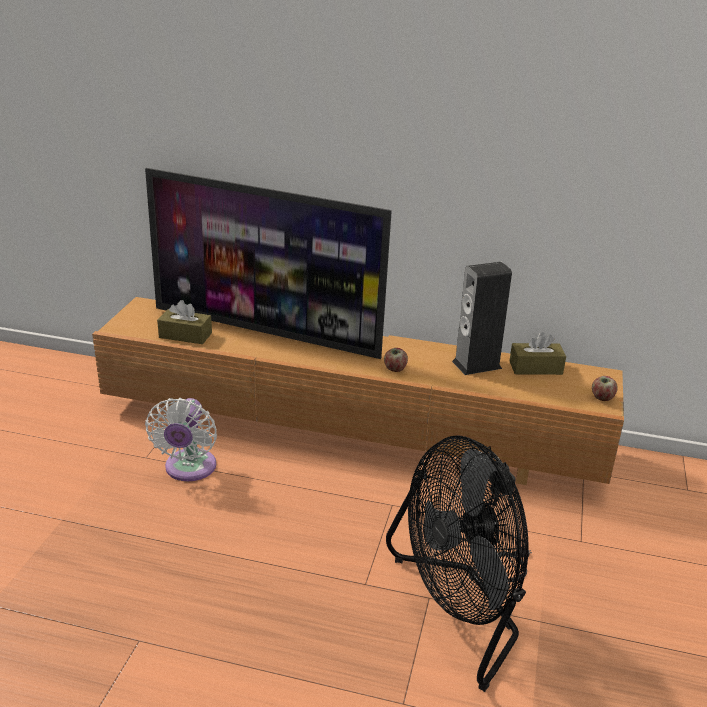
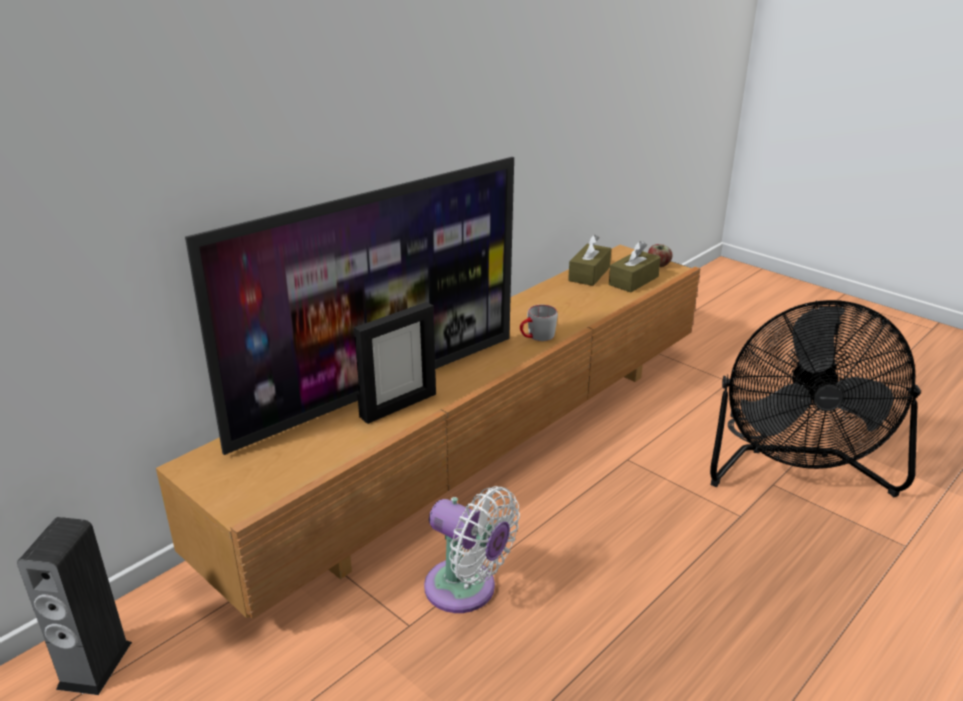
camera: 60 degrees left, 0 degrees up
brown tissue box [157,300,212,344] -> brown tissue box moved to [609,241,661,292]
apple [384,348,408,372] -> grey mug [520,305,558,341]
speaker [452,262,512,375] -> speaker moved to [17,517,132,695]
none -> picture frame [354,302,436,424]

